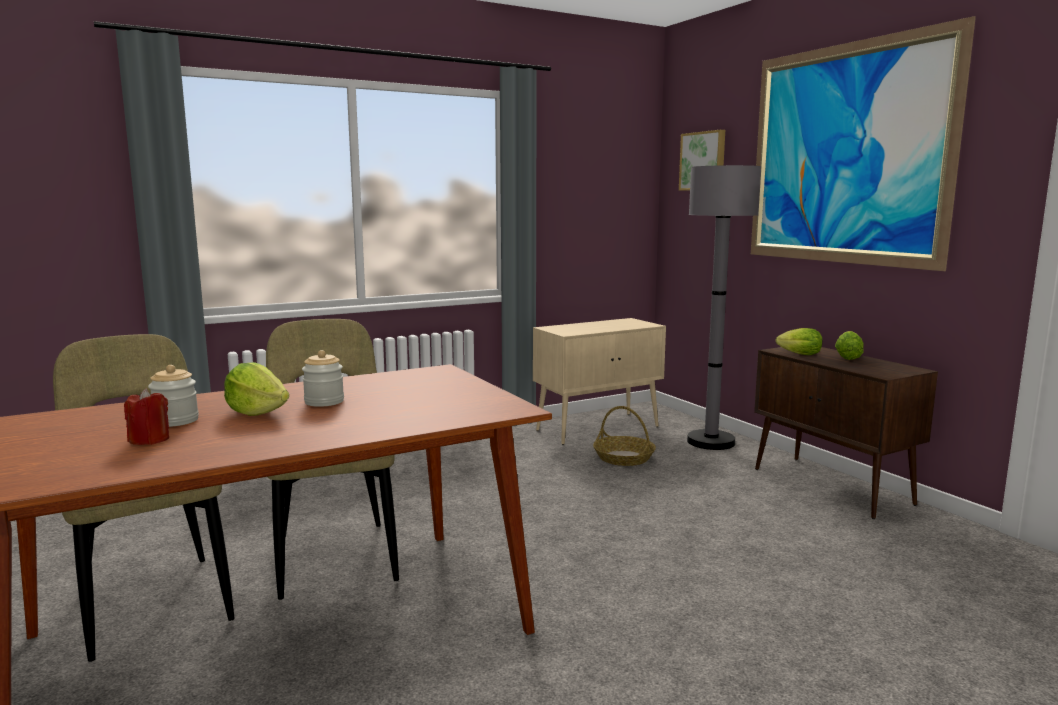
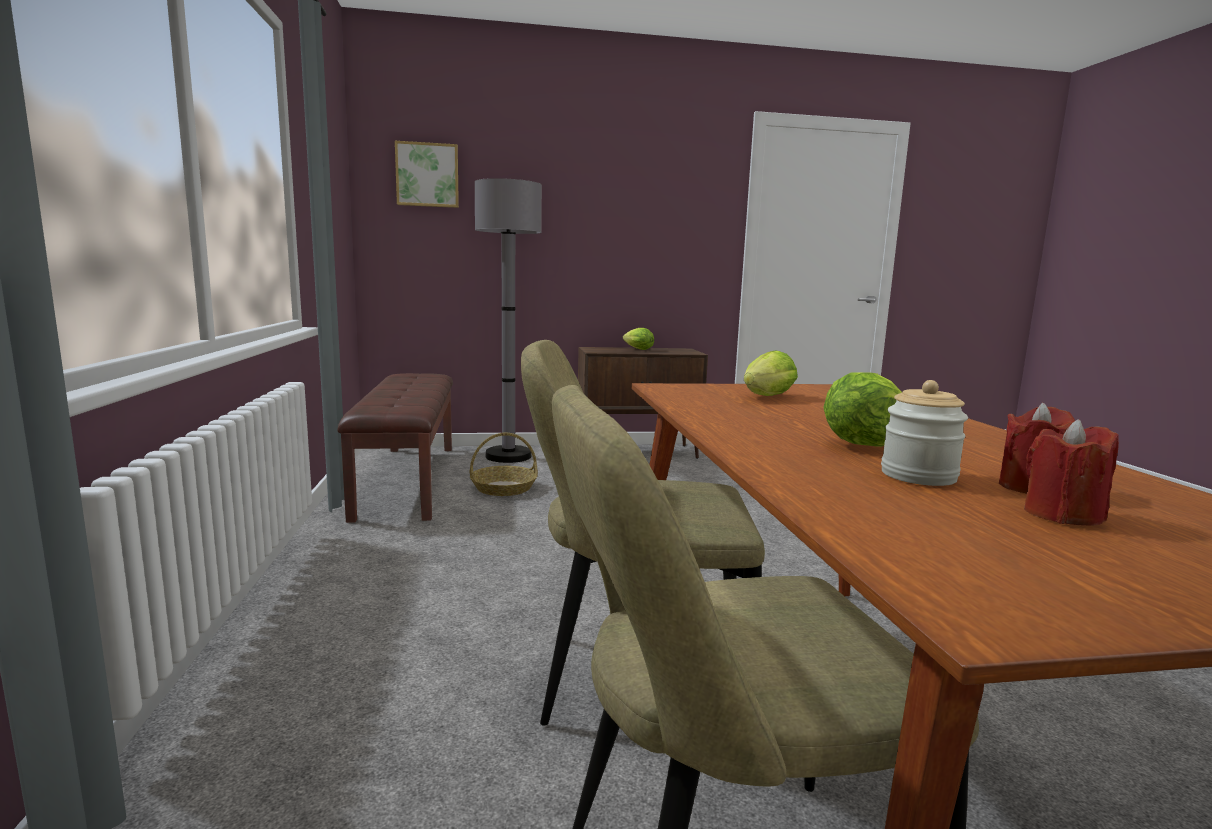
camera: 70 degrees left, 0 degrees up
jar [302,350,344,407] -> none
beige cabinet [533,318,666,445] -> brown bench [337,373,453,523]
picture [751,16,976,271] -> none
lettuce [776,328,823,355] -> lettuce moved to [744,350,798,396]
none -> red candle [1024,419,1119,525]

